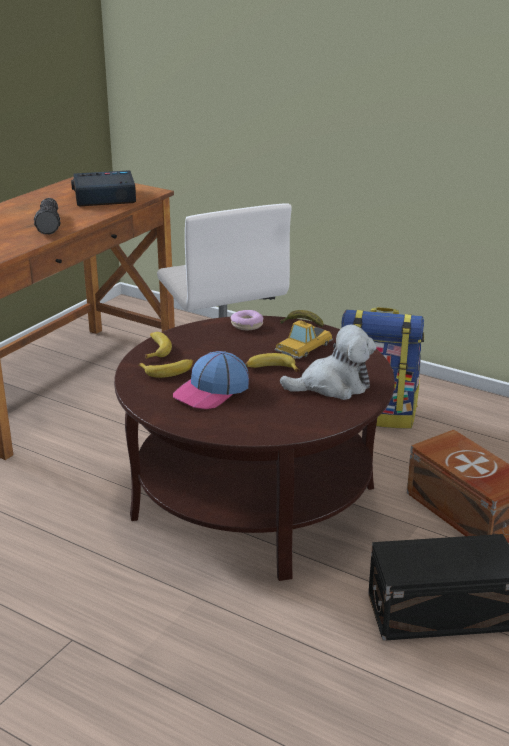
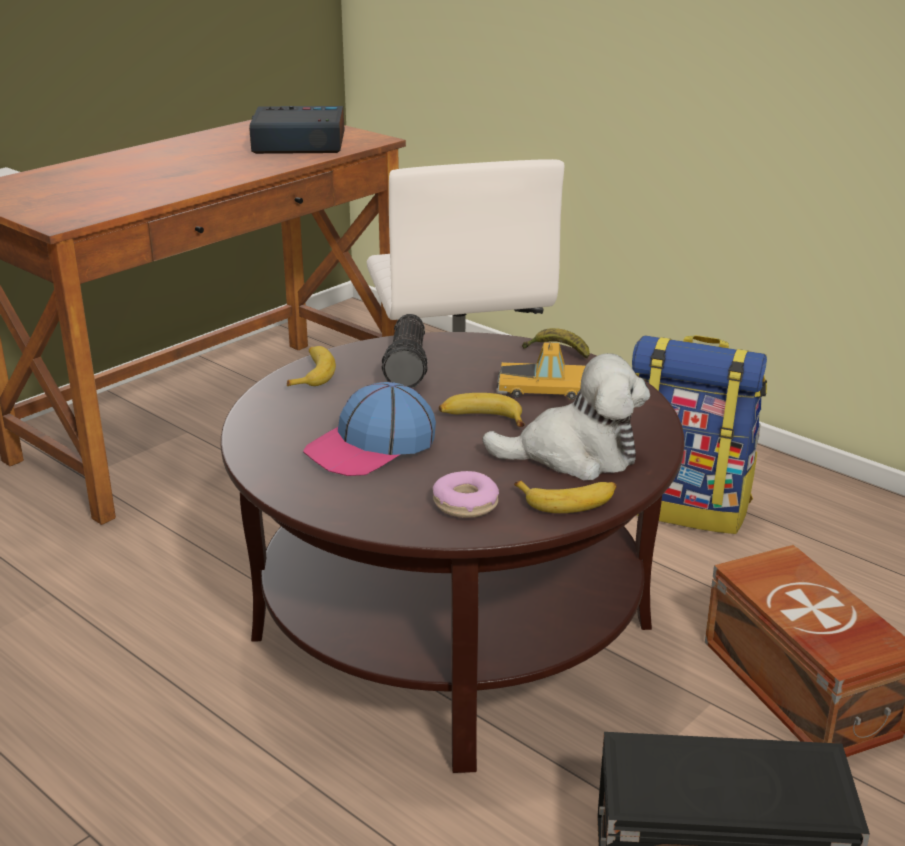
camera: 10 degrees right, 0 degrees up
flashlight [34,198,60,235] -> flashlight moved to [382,314,428,388]
banana [138,359,193,378] -> banana moved to [514,481,617,513]
donut [230,310,263,330] -> donut moved to [433,471,499,518]
toy car [275,320,333,359] -> toy car turned 135 degrees counterclockwise [496,342,586,400]

